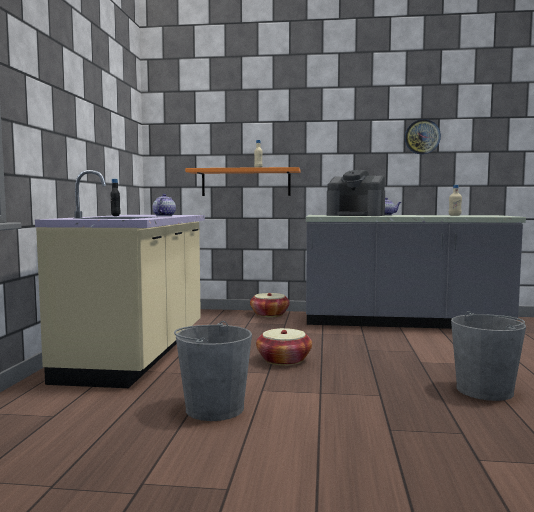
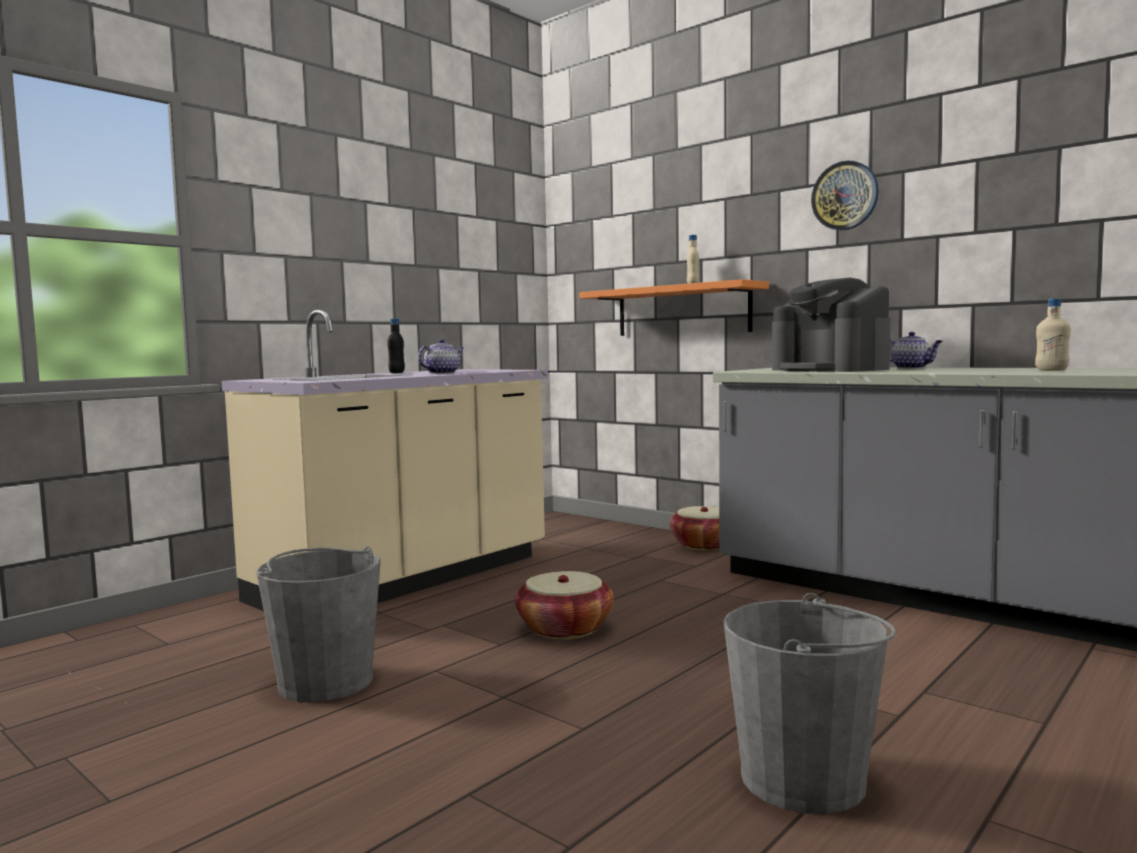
camera: 35 degrees right, 0 degrees up
wall clock [405,119,441,154] -> wall clock moved to [811,161,879,230]

